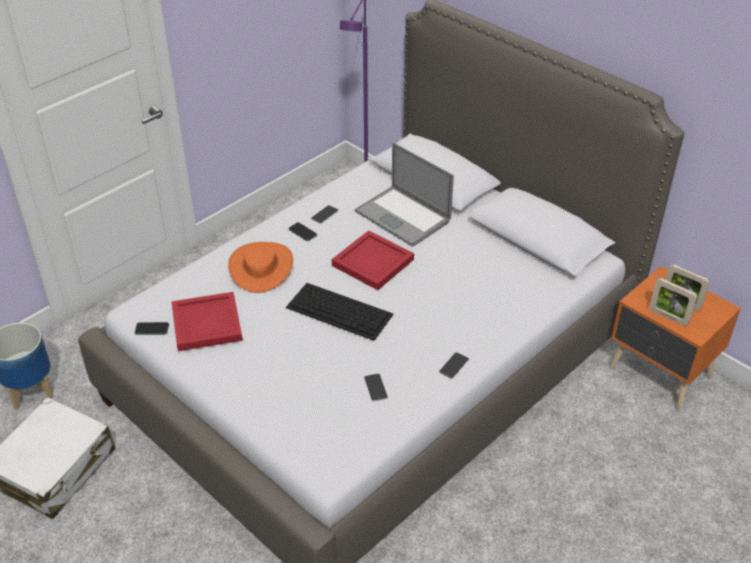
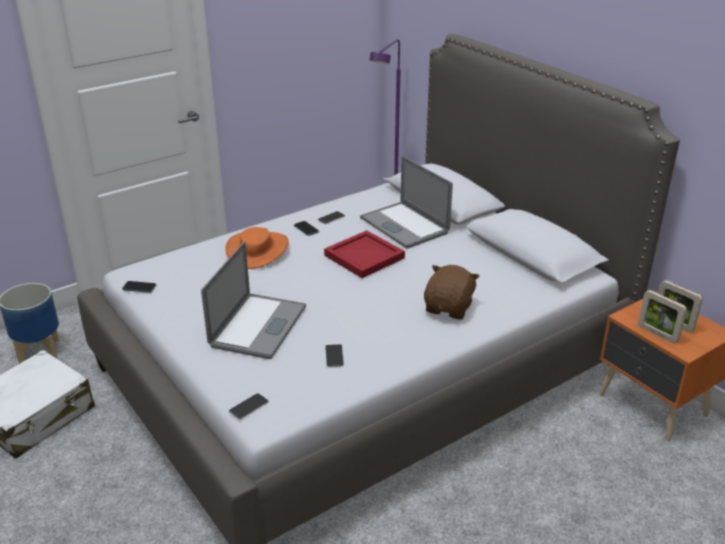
camera: 10 degrees right, 10 degrees down
red tray [171,292,243,351] -> none
keyboard [286,283,394,341] -> none
phone [439,352,469,379] -> phone moved to [229,393,269,419]
none -> laptop [201,241,306,359]
none -> brown plush toy [424,265,480,319]

